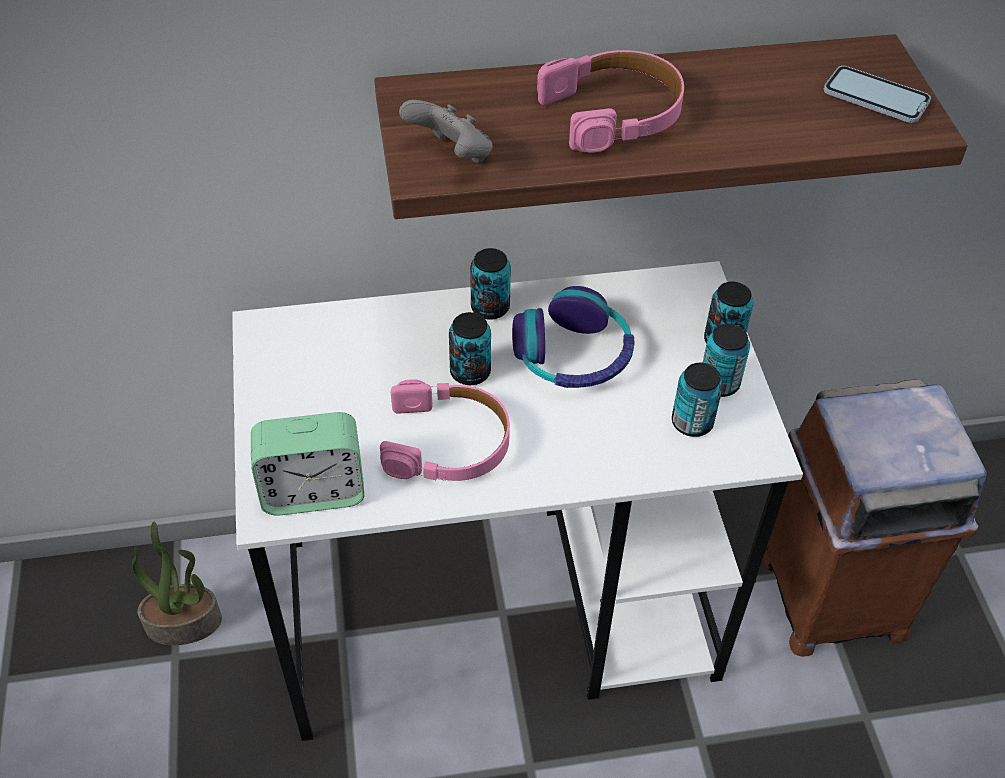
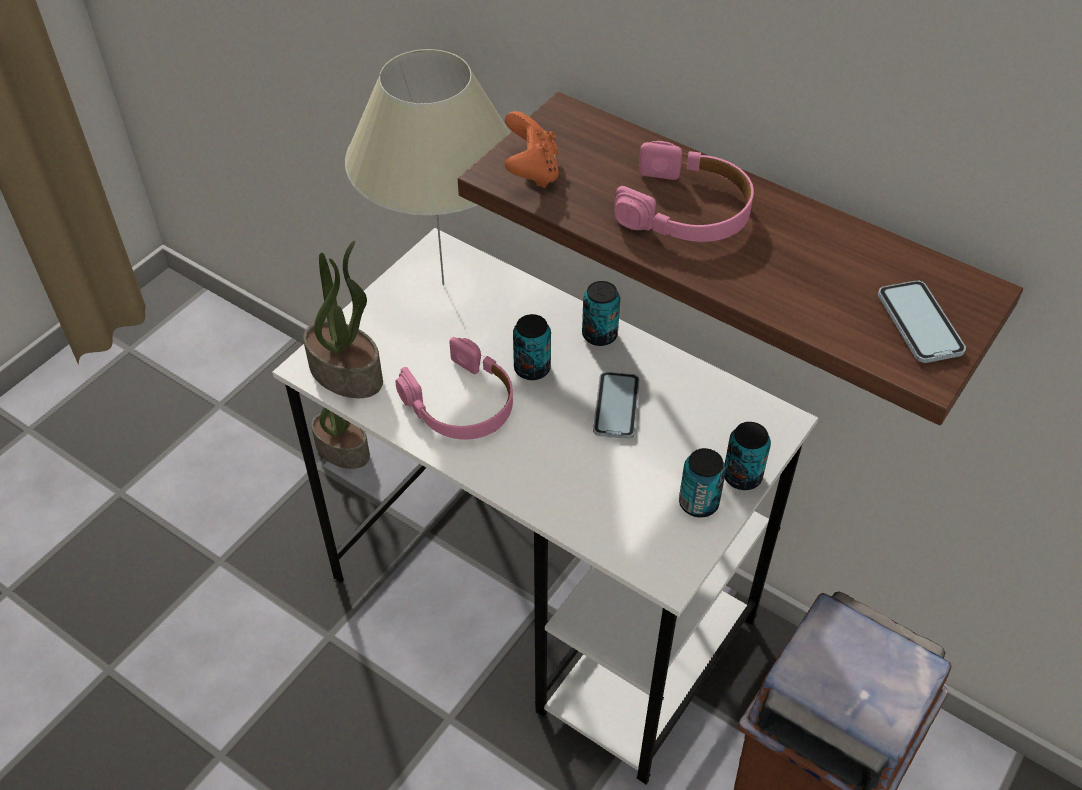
camera: 45 degrees right, 0 degrees up
alarm clock [251,412,364,516] -> potted plant [303,240,383,398]
grey game controller [399,100,493,163] -> orange game controller [504,111,559,188]
headphones [512,286,635,388] -> phone [593,372,640,439]
can [672,363,723,437] -> none
none -> beige table lamp [345,49,511,286]

